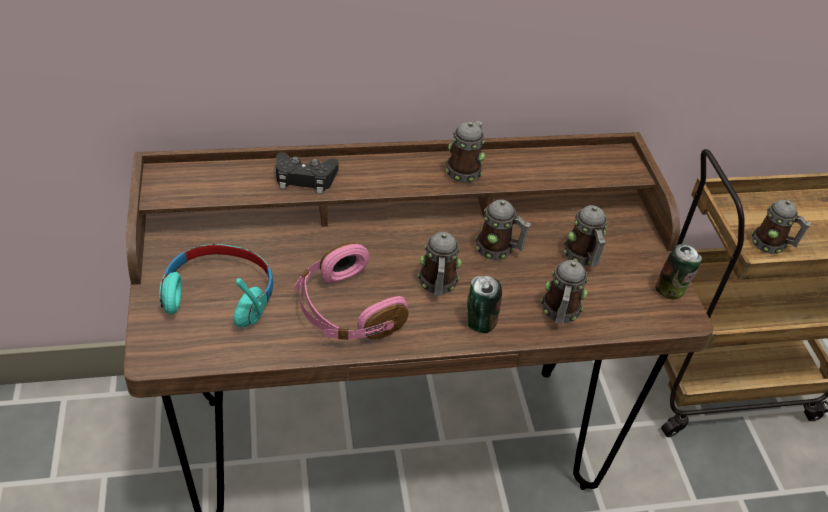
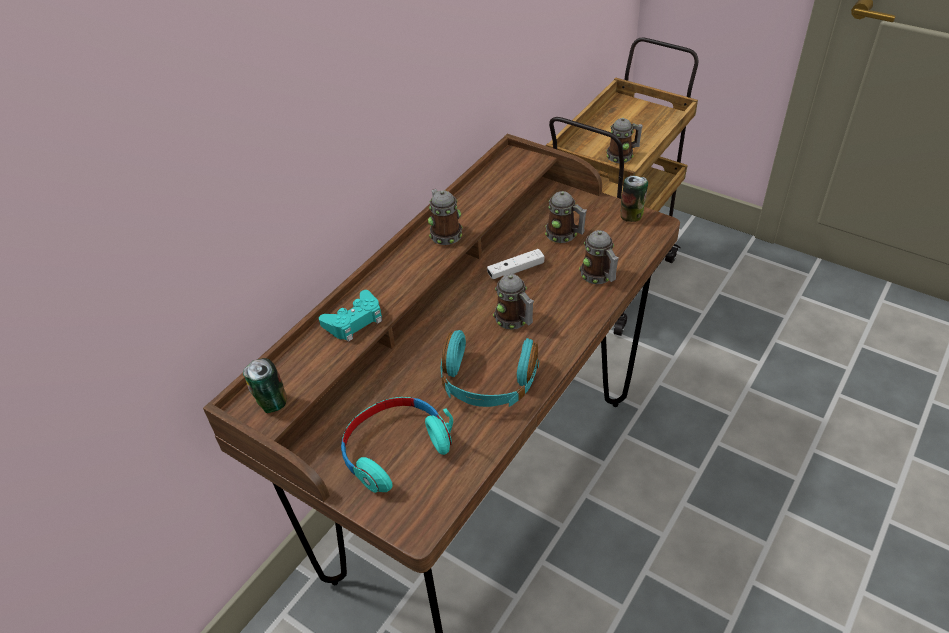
camera: 40 degrees left, 0 degrees up
black game controller [276,152,339,194] -> turquoise game controller [319,290,382,342]
pink headphones [295,242,408,340] -> turquoise headphones [441,330,539,407]
can [467,275,502,333] -> can moved to [243,358,287,413]
mug [475,199,531,260] -> white game controller [487,249,545,279]

